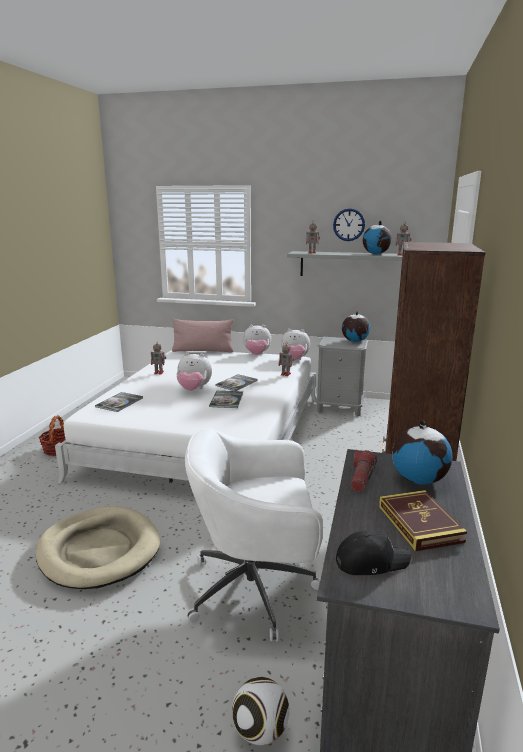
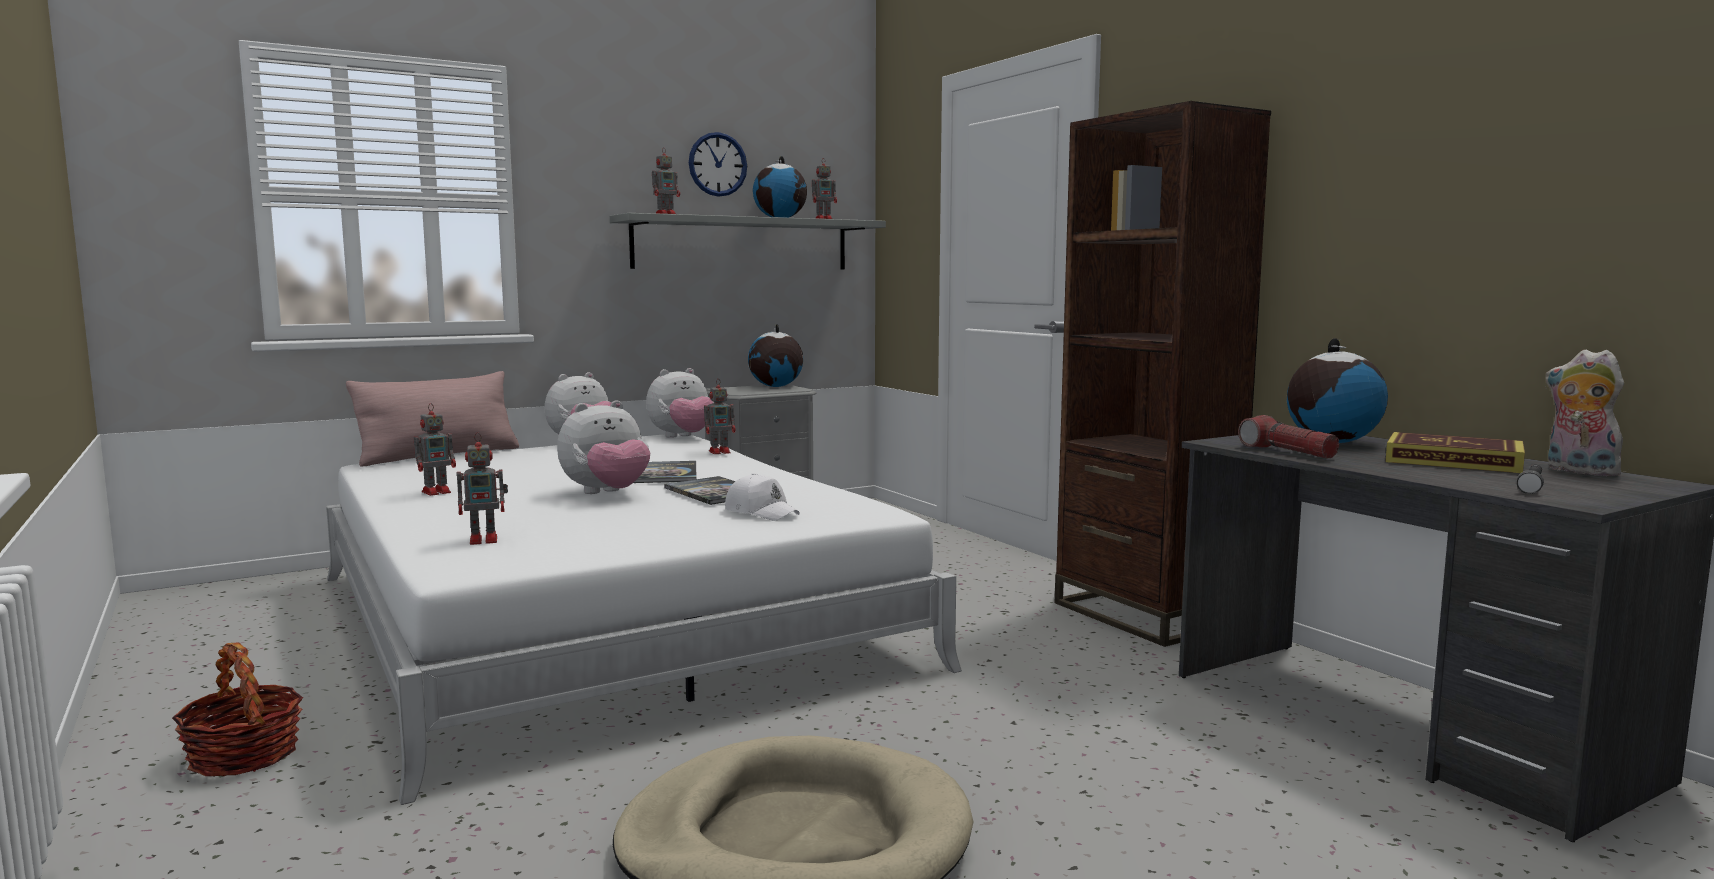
camera: 45 degrees left, 10 degrees down
book [95,392,143,412] -> toy robot [457,432,508,545]
white office chair [185,428,323,642] -> none
football [232,677,289,745] -> none
black cap [336,530,411,575] -> grey flashlight [1517,464,1544,494]
none -> white cap [725,473,800,521]
none -> plush toy [1545,350,1625,476]

